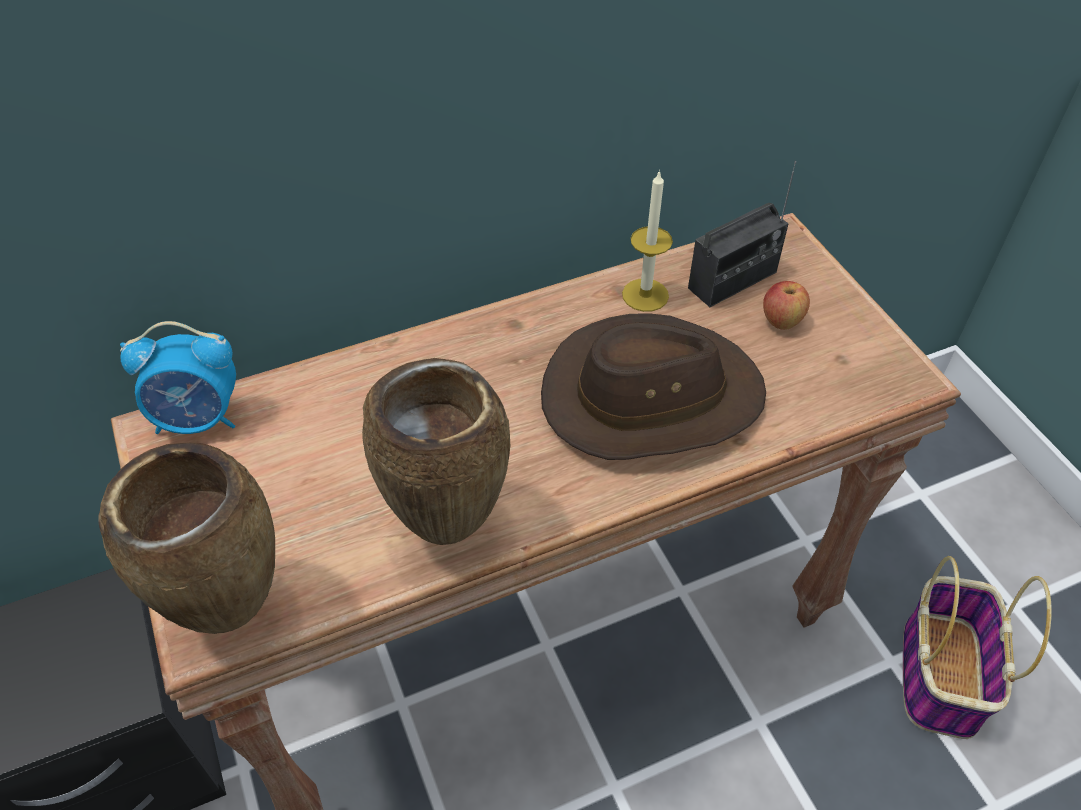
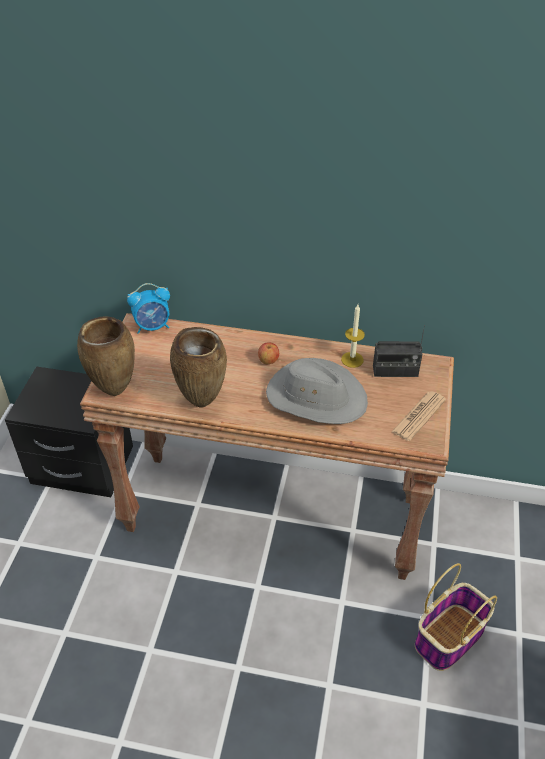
camera: 35 degrees right, 5 degrees down
alarm clock [120,321,236,434] -> alarm clock turned 45 degrees counterclockwise [127,283,170,334]
brown hat [541,313,766,460] -> grey hat [266,358,368,424]
apple [763,281,810,330] -> apple moved to [258,342,279,364]
none -> newspaper [392,391,446,441]

